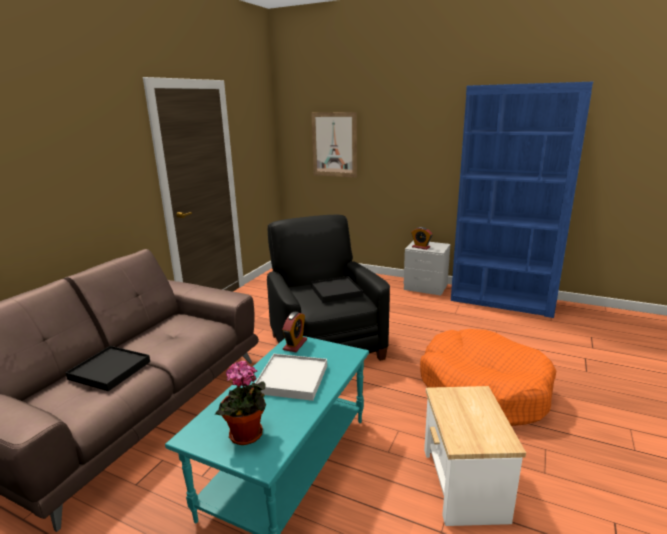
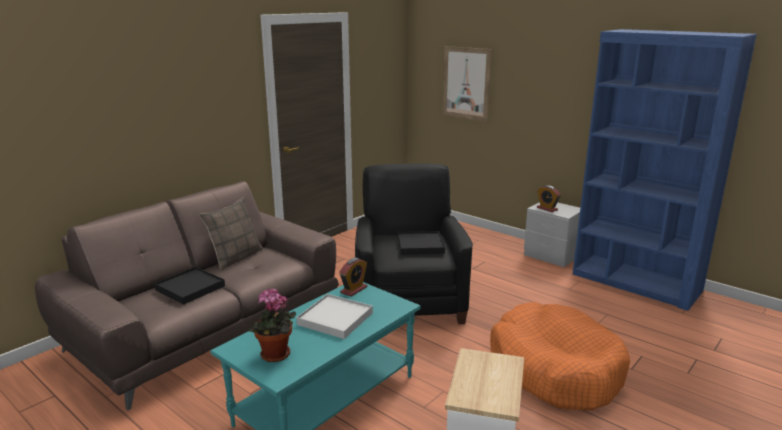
camera: 15 degrees right, 0 degrees up
none -> pillow [199,197,263,271]

